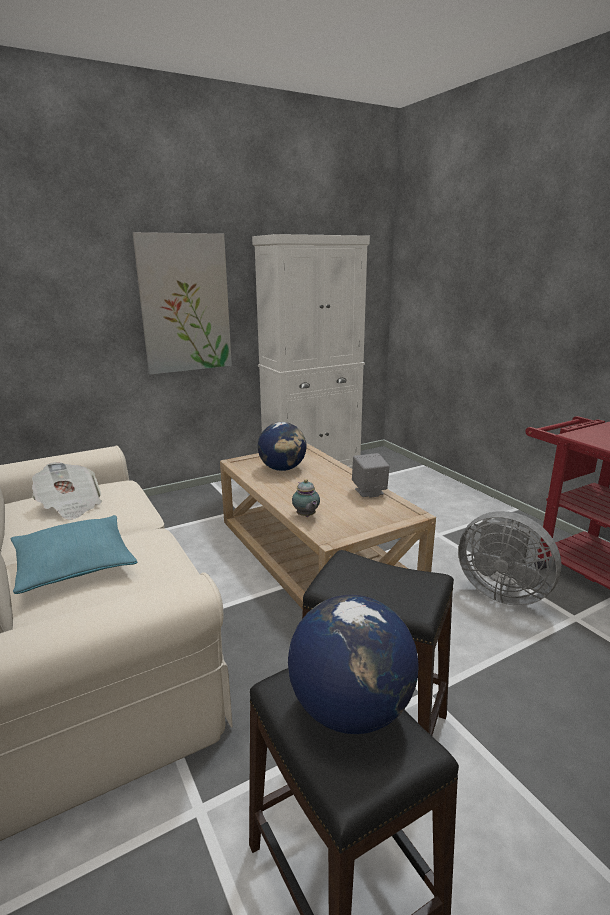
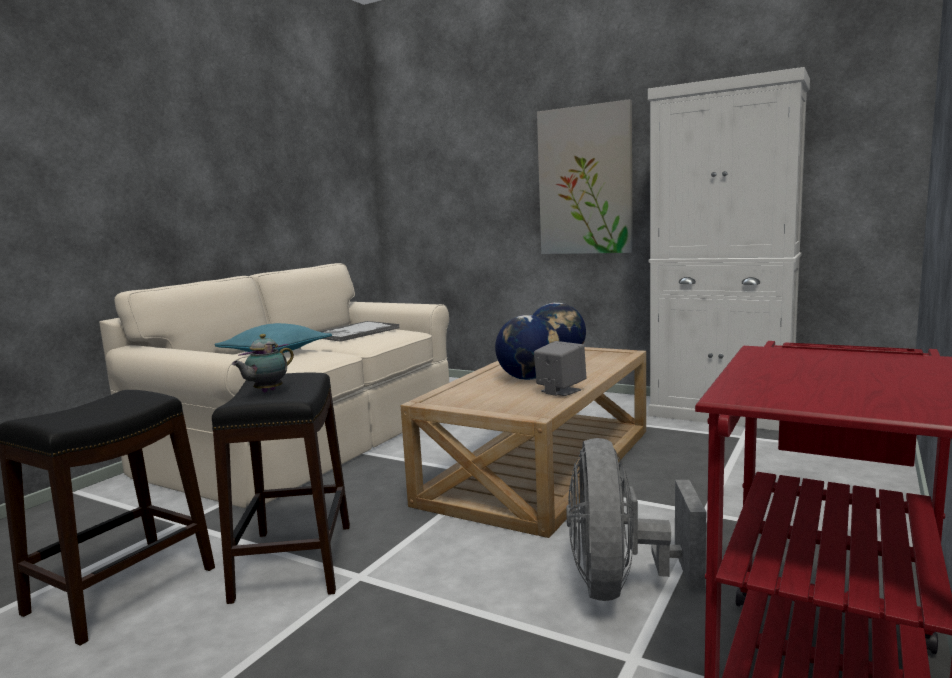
camera: 60 degrees right, 10 degrees down
newspaper [32,462,102,520] -> tray [318,321,400,342]
globe [288,594,419,734] -> globe moved to [495,315,560,380]
teapot [292,479,320,517] -> teapot moved to [232,334,294,393]

